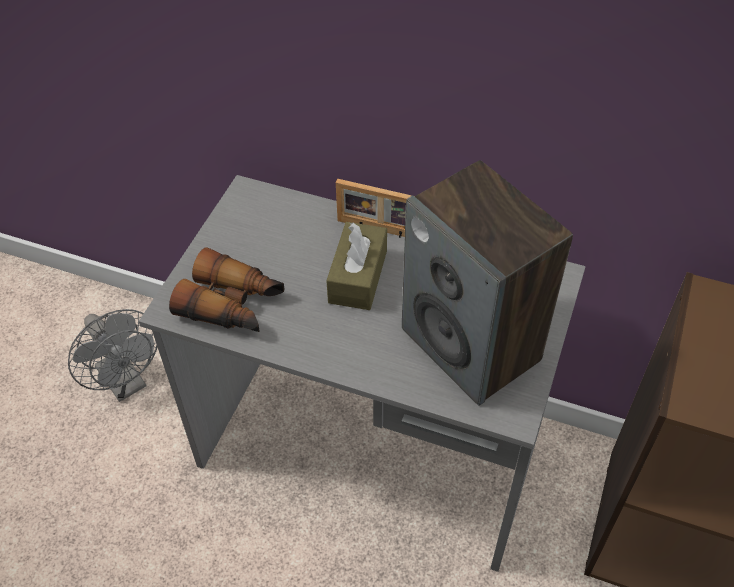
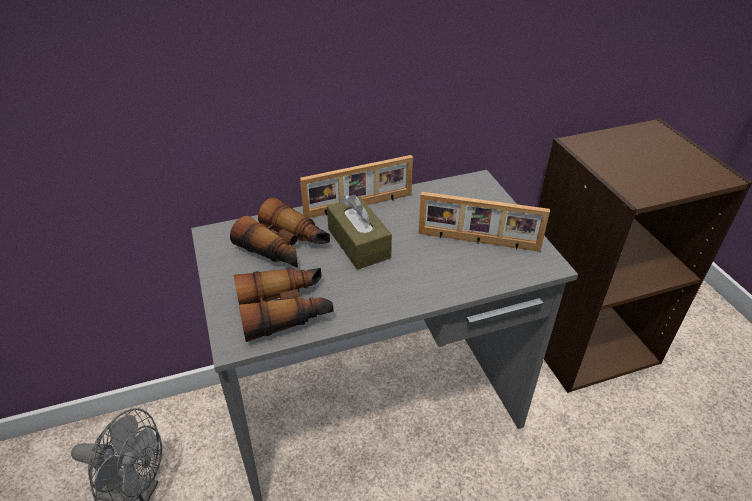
camera: 40 degrees left, 10 degrees down
speaker [402,160,573,405] -> picture frame [418,192,550,252]
none -> binoculars [230,197,330,268]

